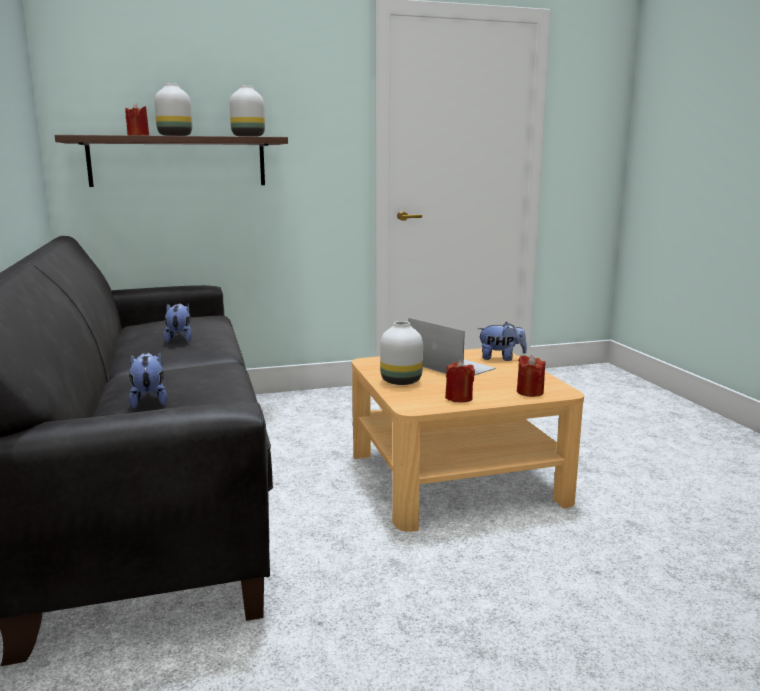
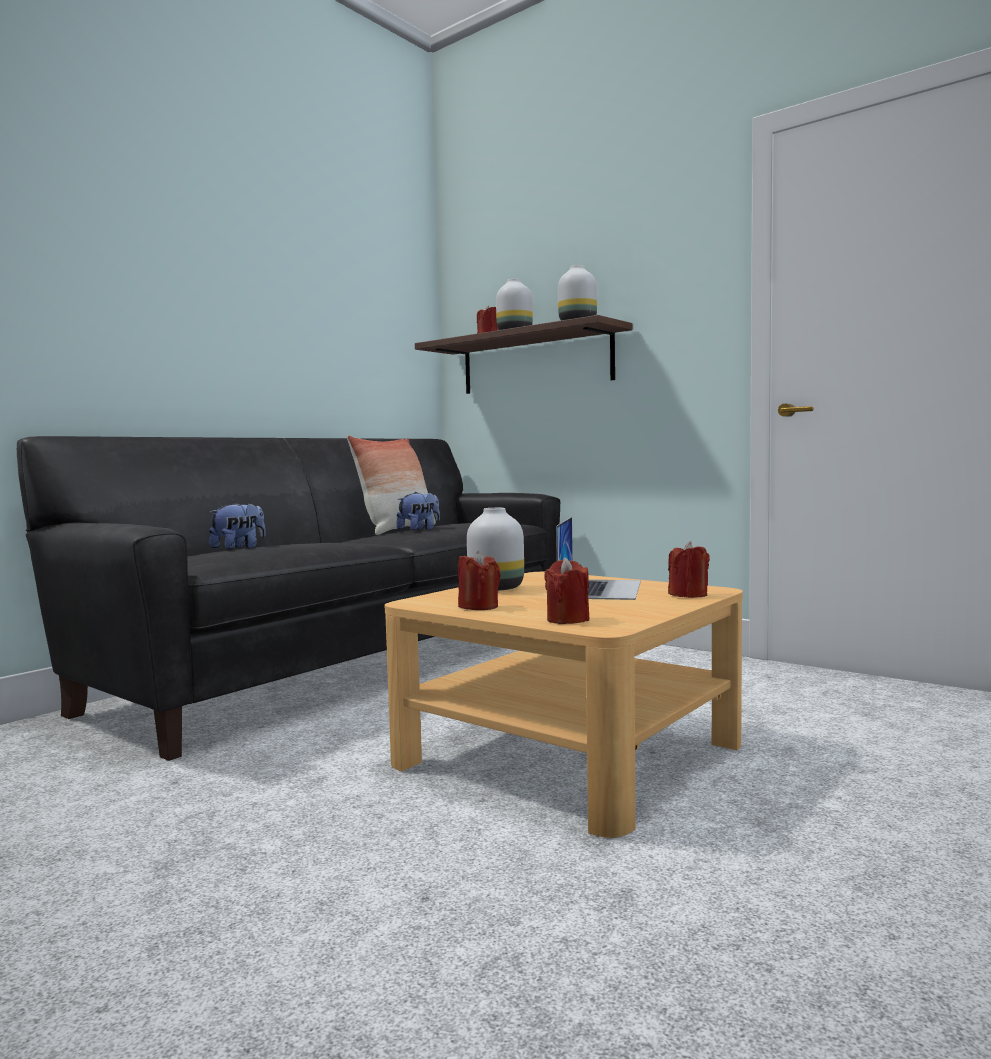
camera: 55 degrees right, 10 degrees down
plush toy [477,322,527,361] -> red candle [668,541,710,598]
none -> pillow [347,436,436,535]

